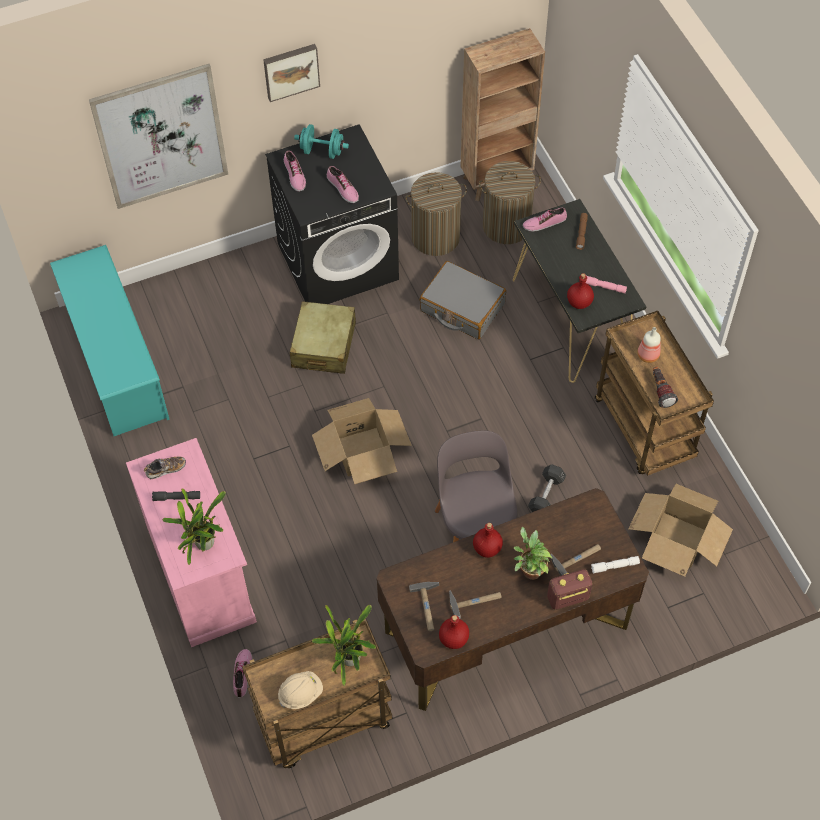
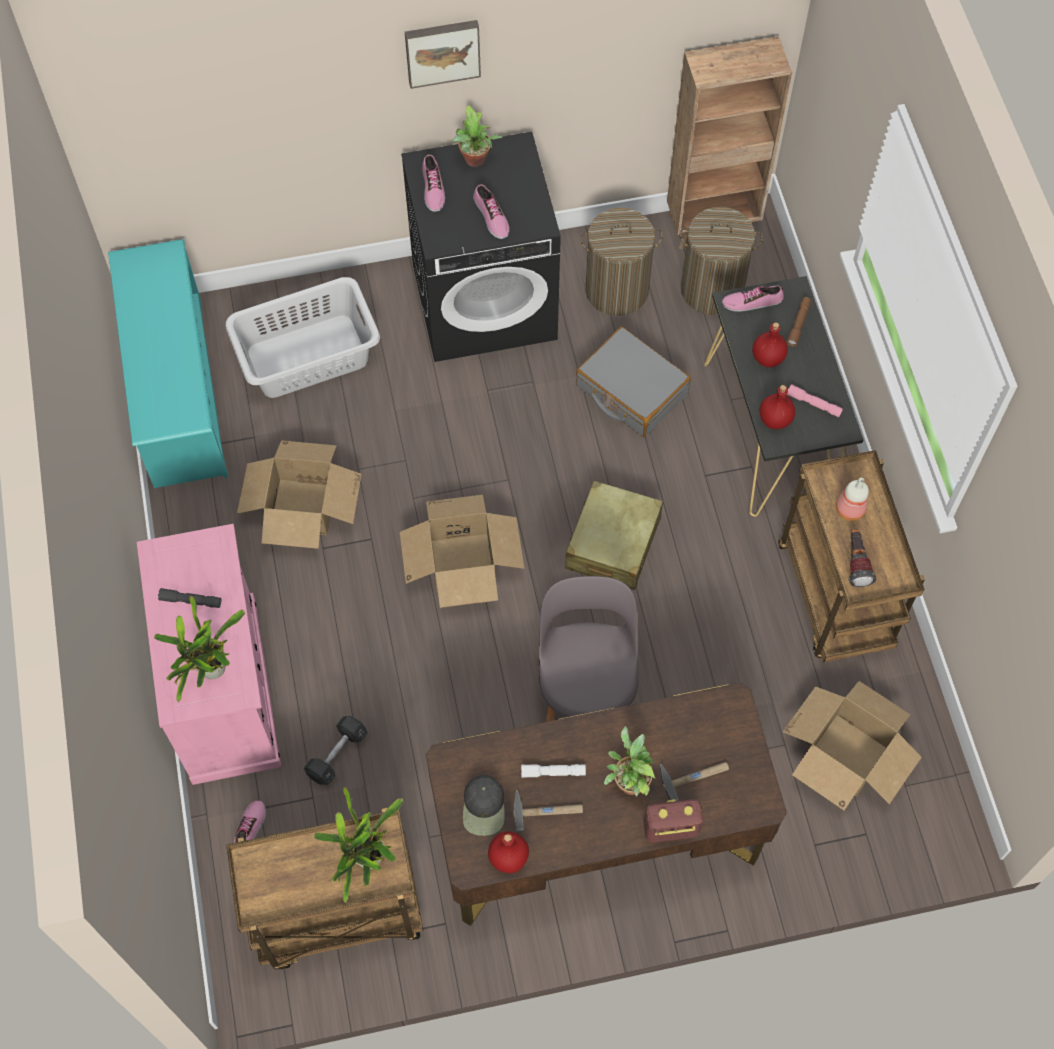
camera: 10 degrees right, 5 degrees up
picture [89,64,228,209] -> none
shoe [144,456,186,479] -> none
beige hard hat [278,671,323,709] -> none
beige suitcase [289,301,356,374] -> beige suitcase moved to [565,481,663,590]
turquoise dumbbell [294,124,349,159] -> potted plant [452,105,502,167]
hammer [409,582,439,631] -> black cap [463,775,505,836]
red bottle [473,523,503,558] -> red bottle moved to [752,322,788,367]
black dumbbell [528,465,566,512] -> black dumbbell moved to [304,716,368,785]
white flashlight [591,556,640,574] -> white flashlight moved to [521,764,586,778]
none -> grey laundry basket [225,277,380,398]
none -> cardboard box [237,440,361,549]

